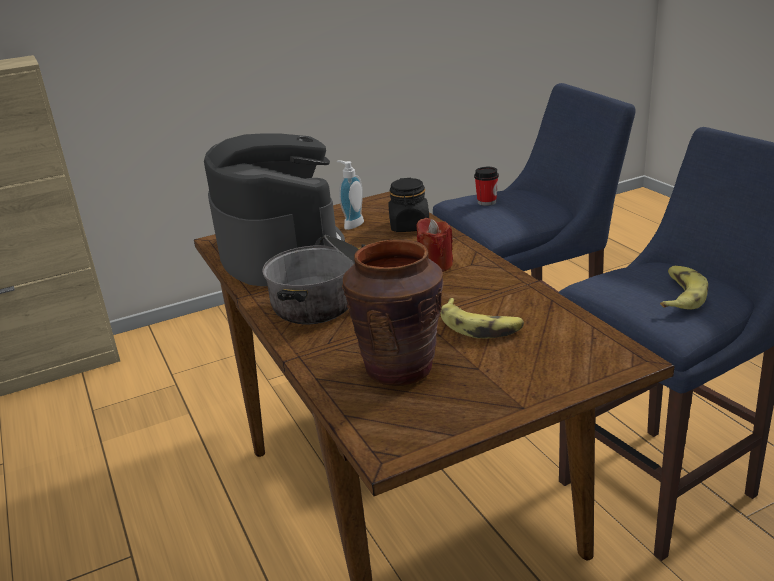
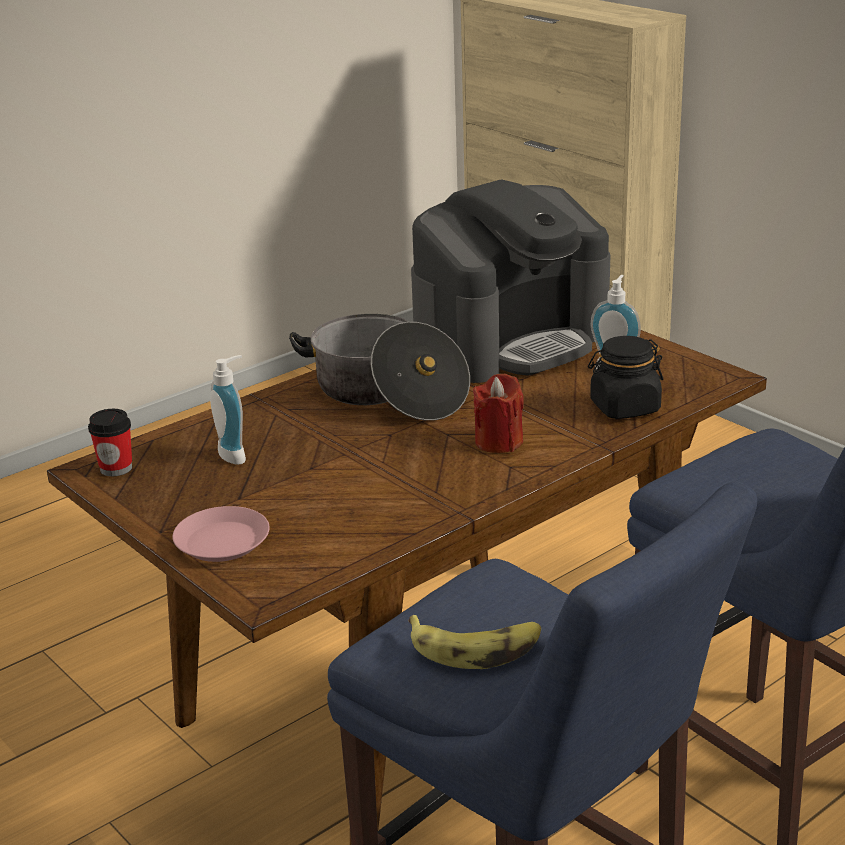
camera: 75 degrees right, 0 degrees up
brown vase [342,239,444,386] -> soap dispenser [210,355,246,465]
banana [441,298,524,338] -> none
cup [474,167,499,206] -> cup moved to [88,409,132,476]
none -> pink plate [172,506,270,562]

